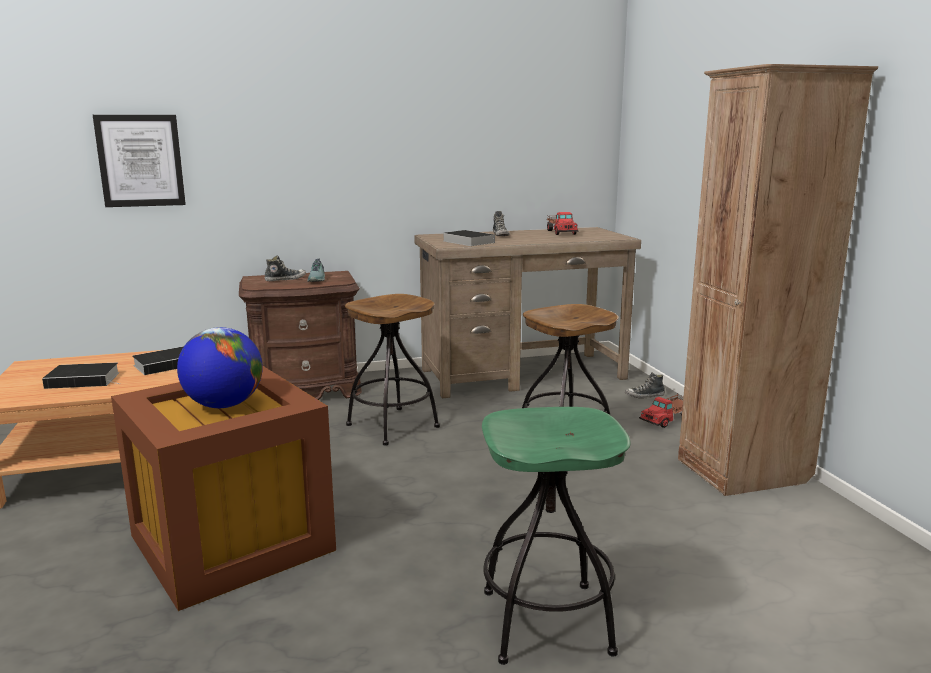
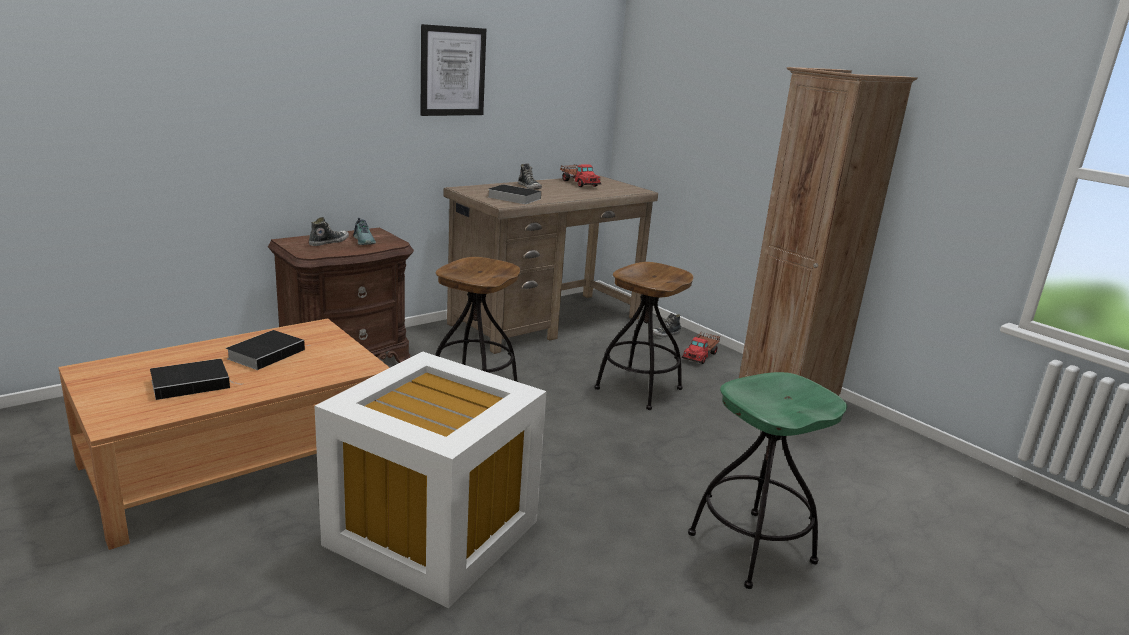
camera: 25 degrees left, 5 degrees up
picture [93,115,186,207] -> picture moved to [420,24,486,116]
brown storage box [111,366,336,611] -> white storage box [314,351,547,608]
globe [177,327,263,408] -> none

